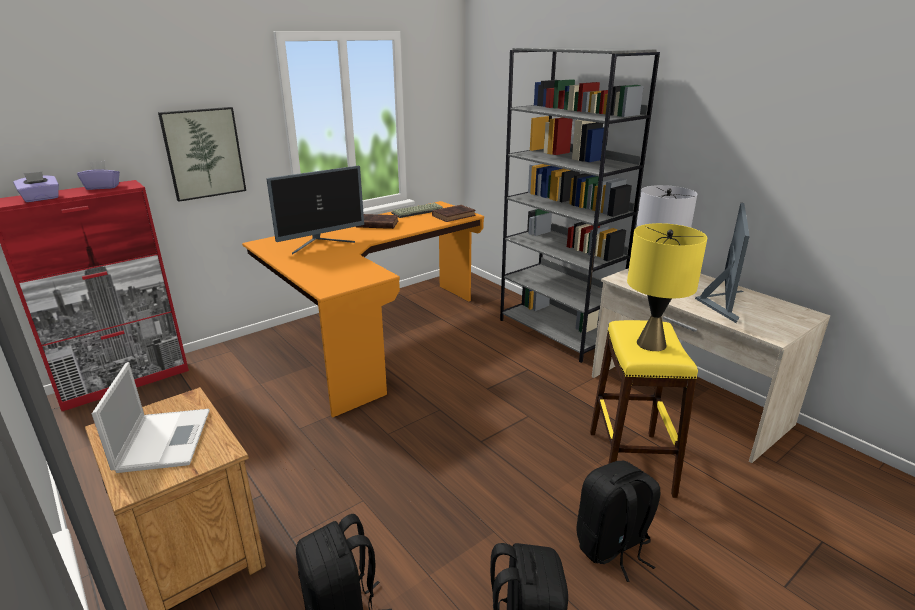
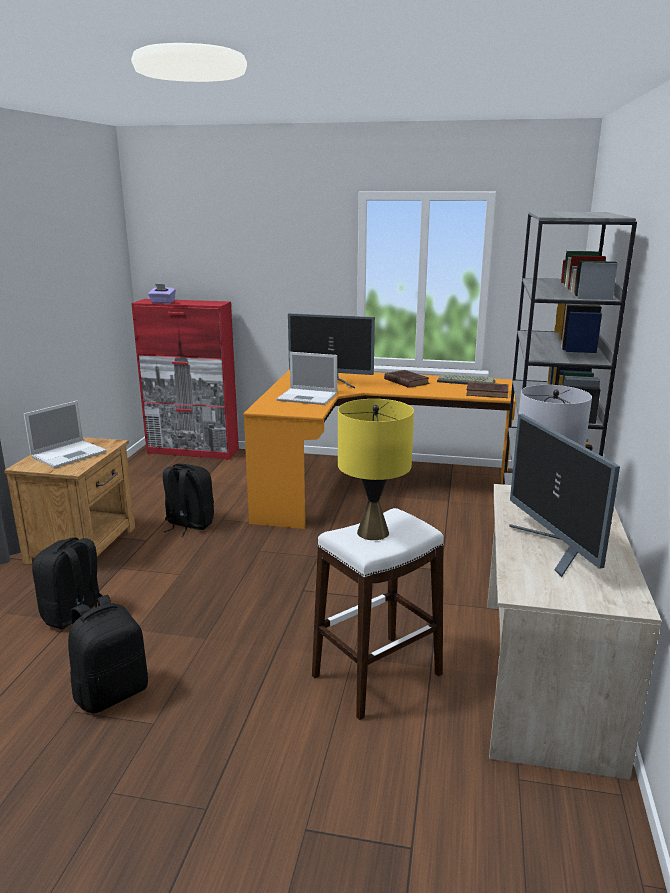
camera: 50 degrees right, 5 degrees down
purple tissue box [77,161,120,190] -> none
picture [158,107,246,202] -> none
black backpack [577,460,660,582] -> black backpack moved to [163,463,214,537]
yellow stool [590,320,698,498] -> white stool [312,508,444,720]
monitor [695,203,750,323] -> monitor turned 90 degrees clockwise [509,414,620,577]
none -> laptop [277,352,337,405]

